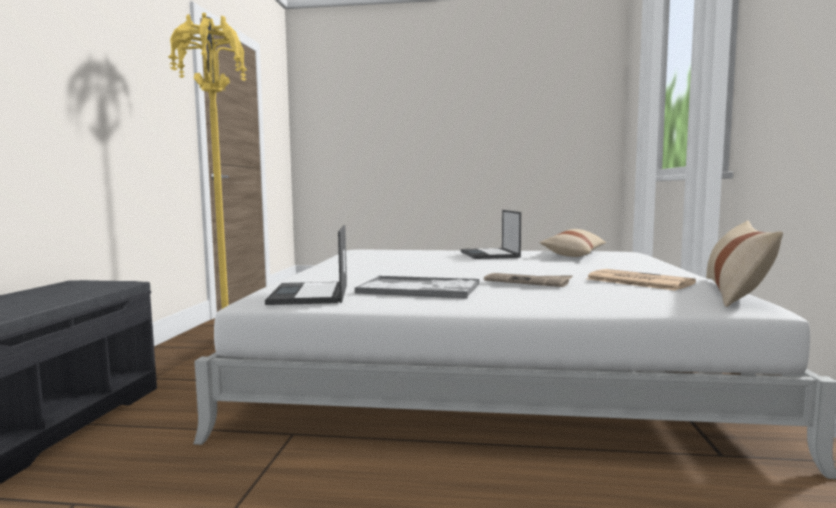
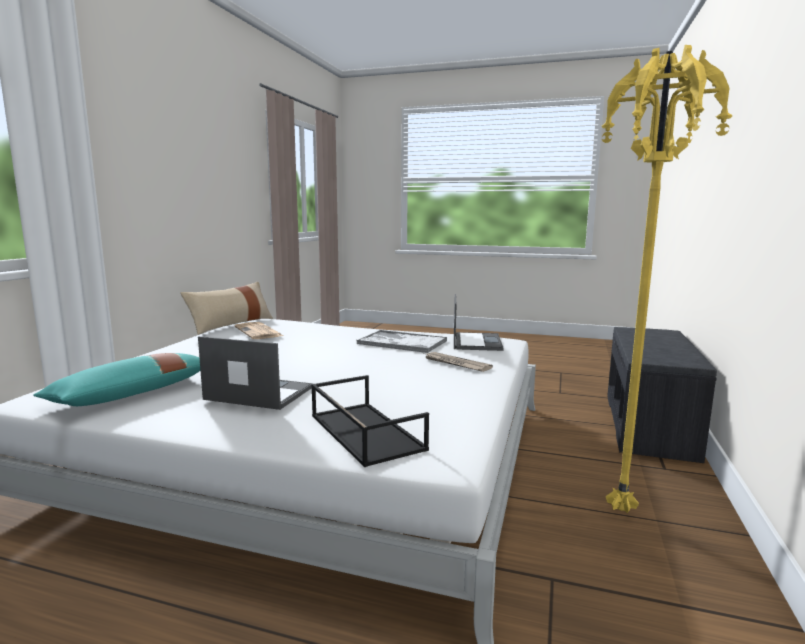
camera: 170 degrees left, 5 degrees up
laptop [461,210,521,259] -> laptop turned 75 degrees counterclockwise [198,336,313,410]
newspaper [484,273,573,287] -> newspaper moved to [424,352,493,372]
beige pillow [540,229,606,257] -> turquoise pillow [33,353,200,406]
none -> black tray [311,375,429,467]

